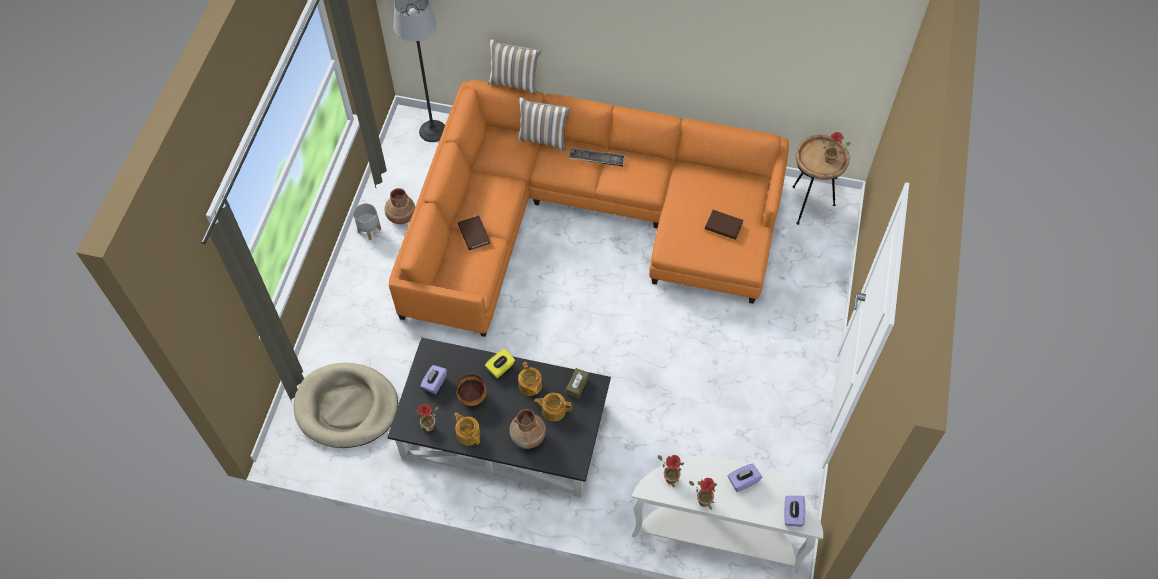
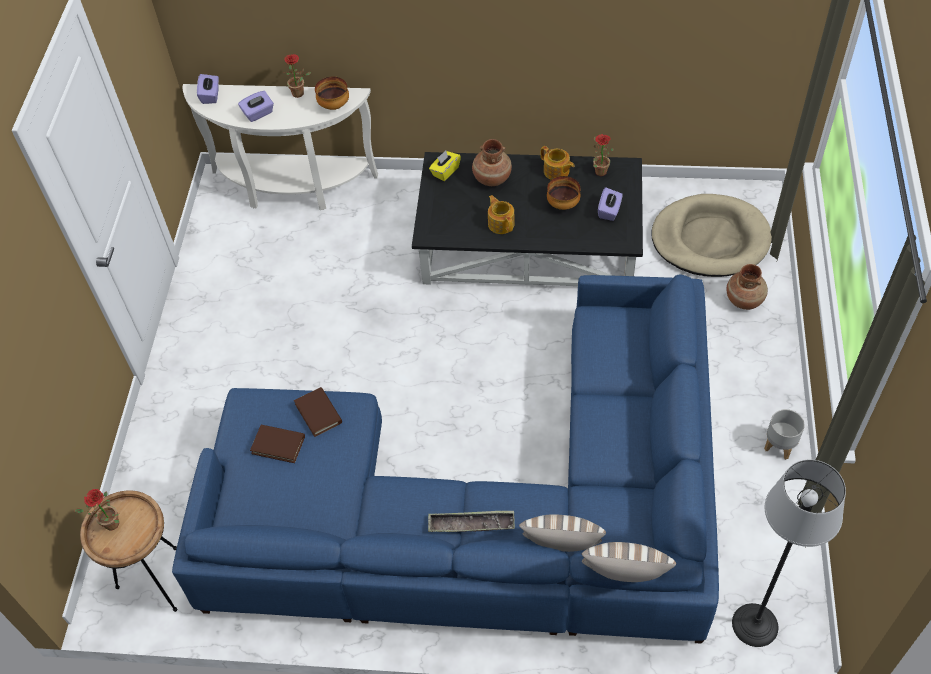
camera: 175 degrees right, 5 degrees down
brown vase [384,188,415,224] -> brown vase moved to [726,264,768,310]
orange sofa [389,80,789,337] -> blue sofa [172,274,719,644]
brown book [458,215,490,250] -> brown book moved to [294,387,342,437]
yellow tissue box [485,349,515,378] -> yellow tissue box moved to [429,151,461,181]
teapot [534,393,572,421] -> none
brown tissue box [566,368,589,399] -> none
potted plant [658,455,684,487] -> bowl [315,77,349,110]

